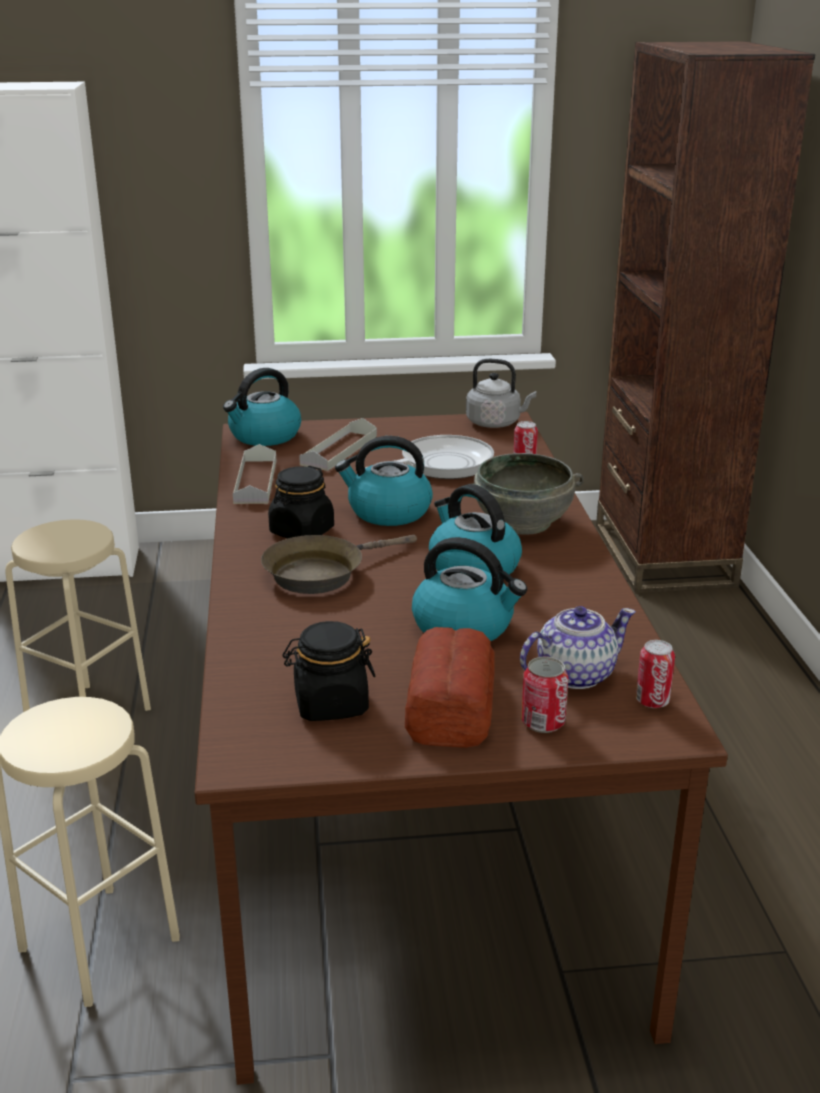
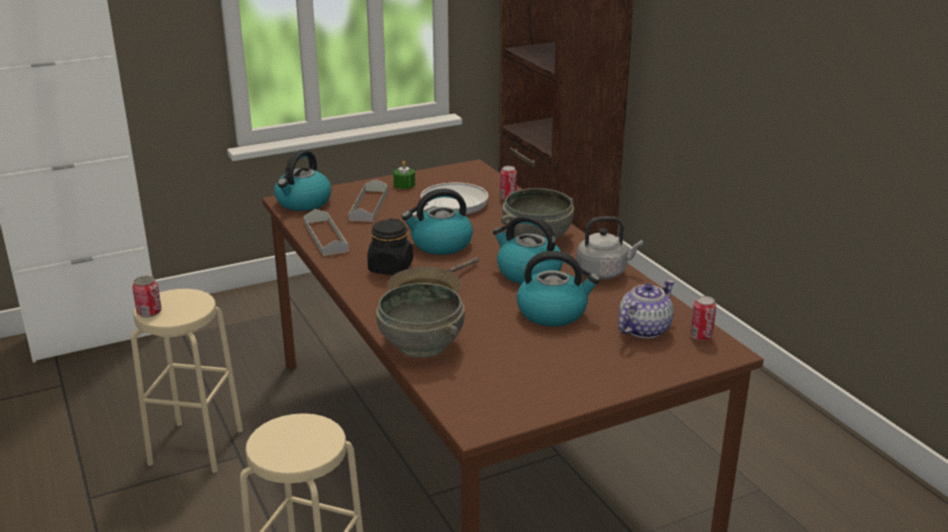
camera: 20 degrees left, 0 degrees up
black jar [282,621,375,721] -> none
bread [405,627,495,748] -> none
grey kettle [466,359,536,428] -> grey kettle moved to [576,216,643,279]
can [521,657,568,733] -> can moved to [132,276,162,317]
none -> grey bowl [376,283,465,358]
none -> green candle [393,161,415,189]

